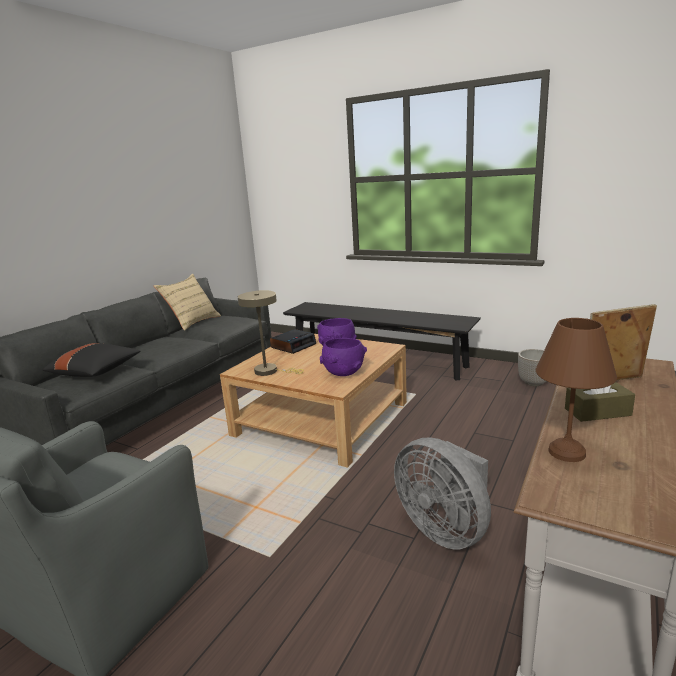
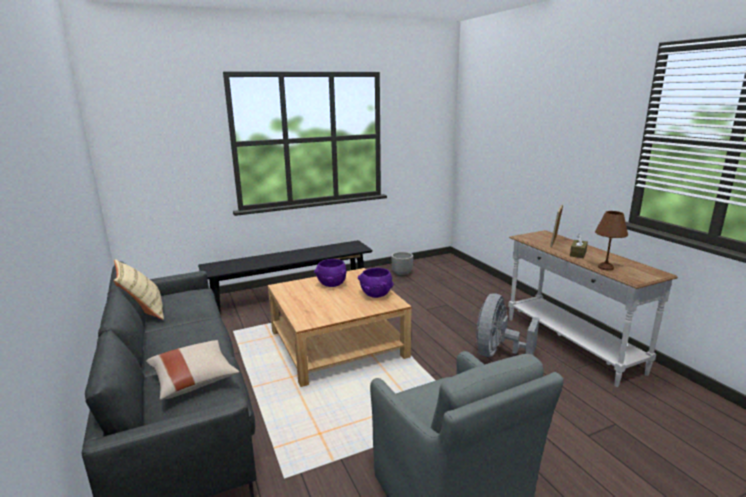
camera: 55 degrees left, 0 degrees up
black pillow [43,343,141,377] -> beige pillow [146,340,239,400]
beige table lamp [238,290,304,376] -> none
alarm clock [270,329,316,354] -> none
grey fan [394,438,491,550] -> grey fan turned 120 degrees clockwise [476,293,539,357]

